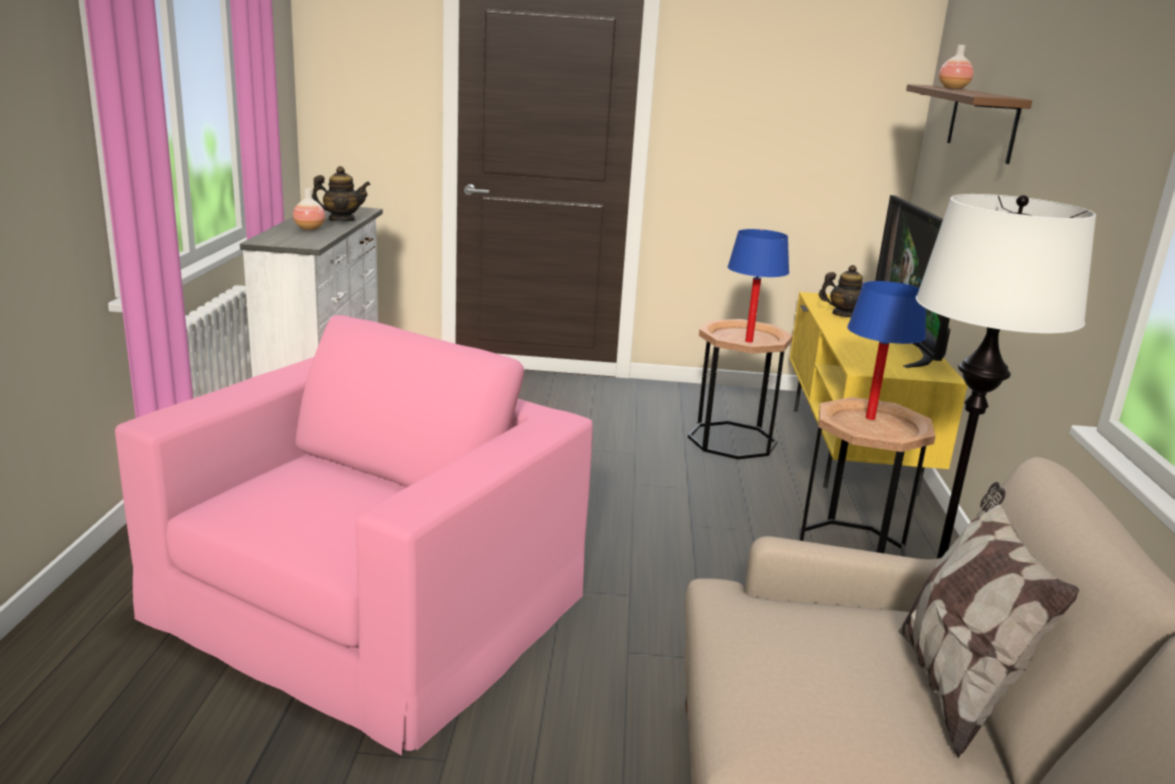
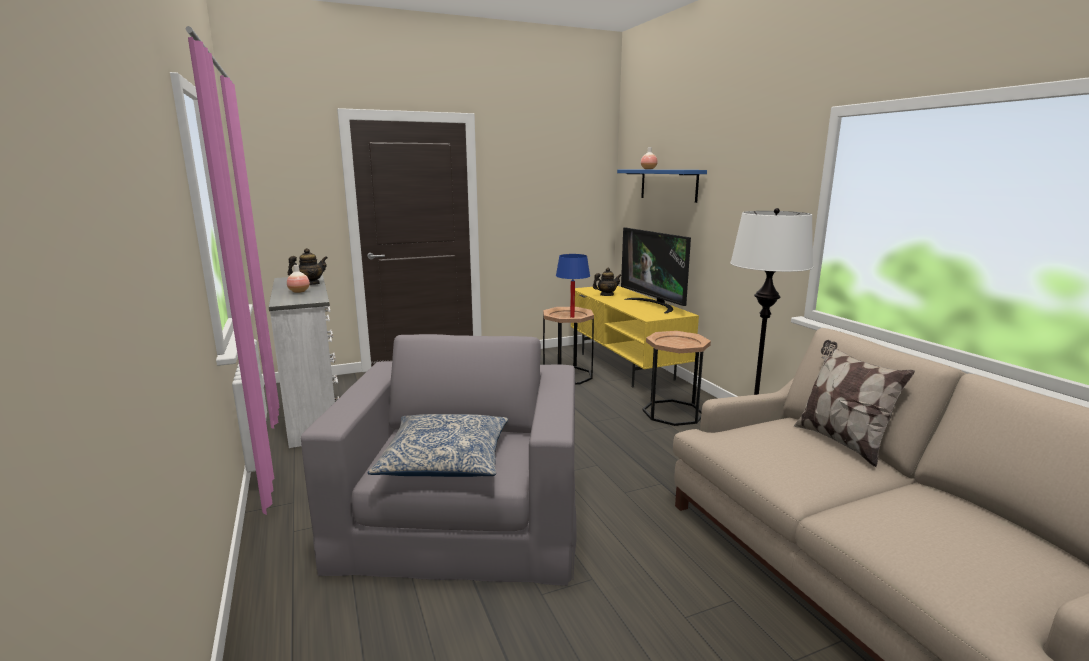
camera: 25 degrees left, 5 degrees down
pink armchair [115,315,593,755] -> grey armchair [301,334,576,586]
blue table lamp [847,281,926,420] -> none
brown shelf [906,84,1032,164] -> blue shelf [617,170,707,203]
none -> pillow [367,414,508,477]

